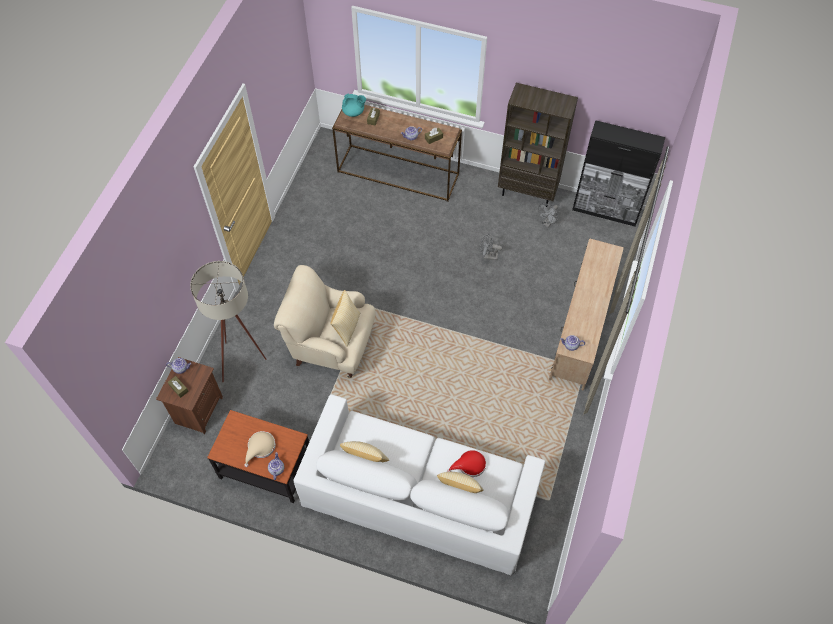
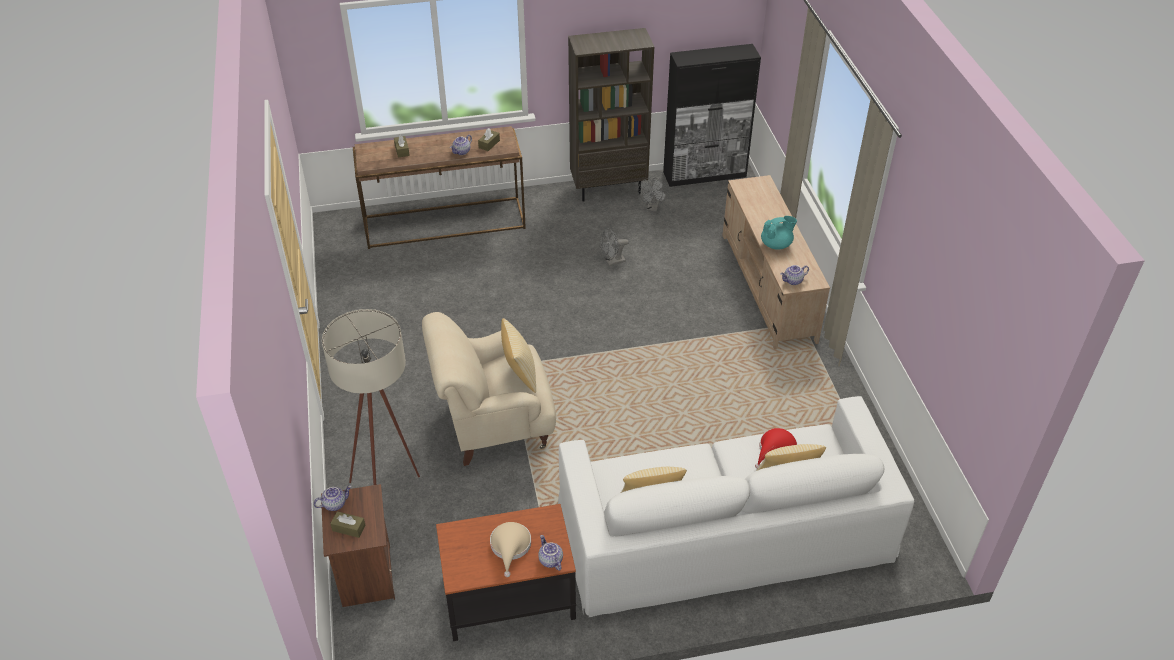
camera: 30 degrees left, 15 degrees down
turquoise teapot [342,93,366,117] -> turquoise teapot moved to [761,216,797,250]

